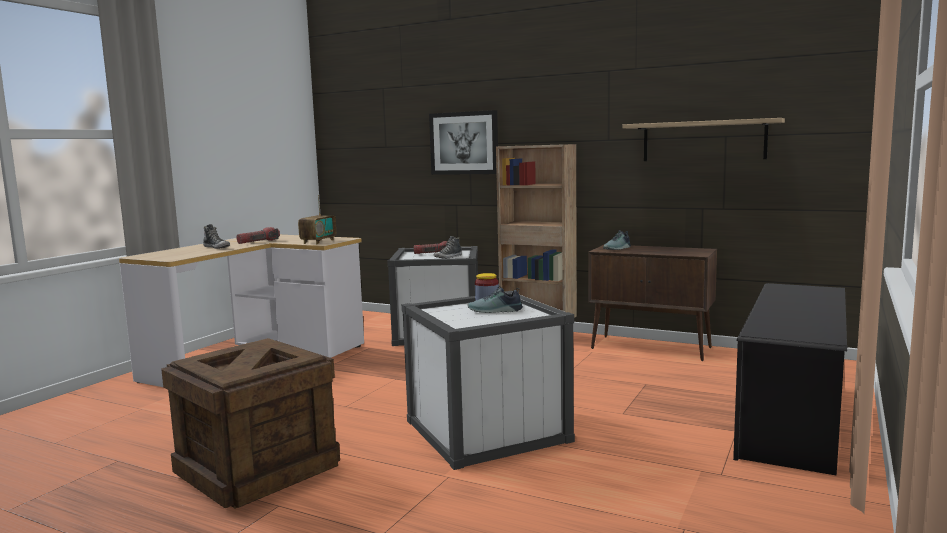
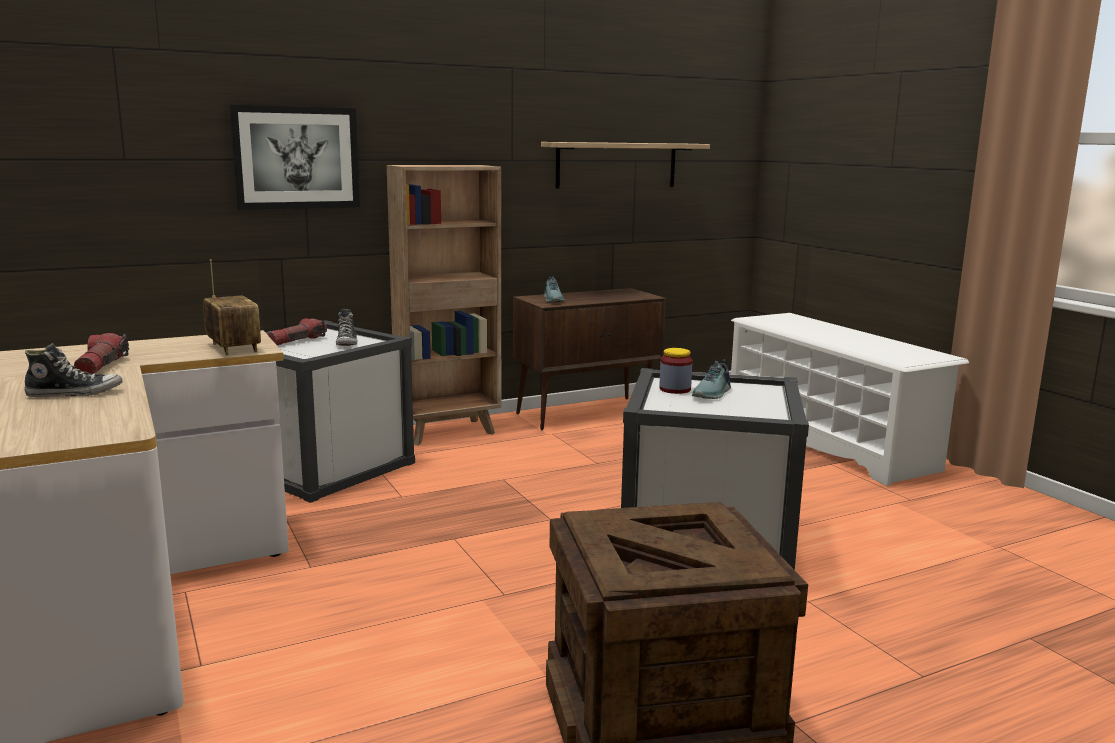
camera: 55 degrees left, 5 degrees up
black shoe rack [733,283,847,476] -> white shoe rack [731,313,969,486]

